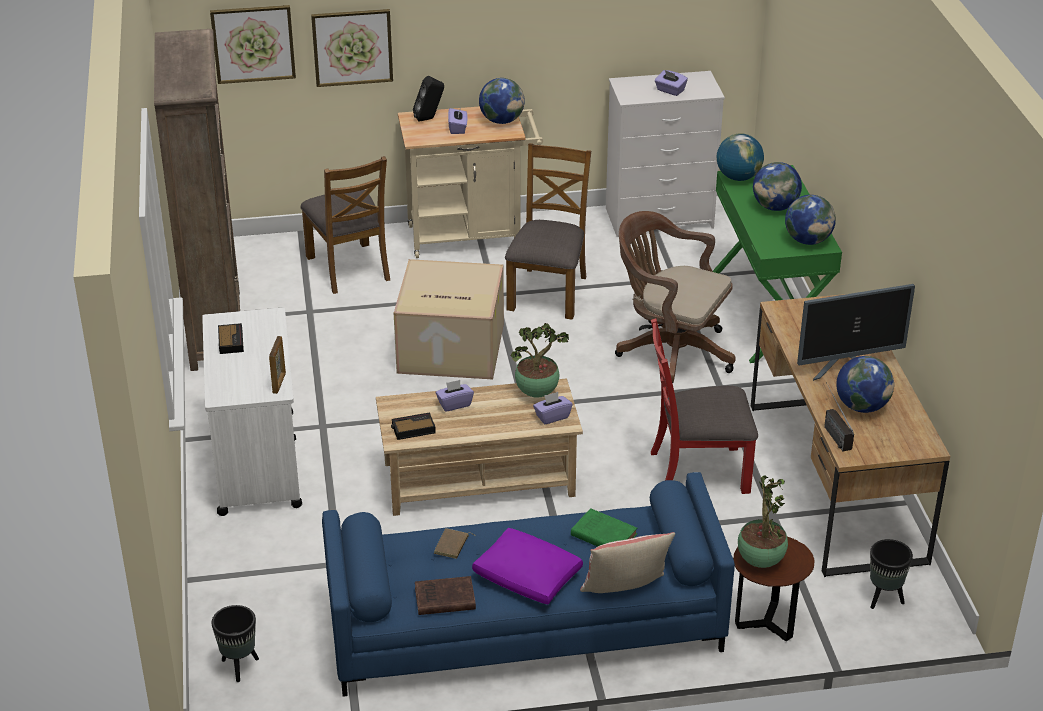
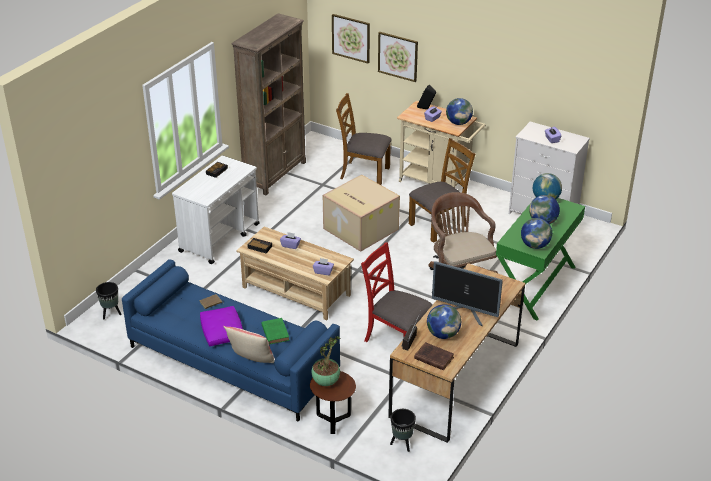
camera: 40 degrees right, 0 degrees up
picture frame [269,336,286,394] -> none
brown chair [300,156,390,294] -> brown chair turned 90 degrees clockwise [336,93,392,185]
brown book [415,576,476,615] -> brown book moved to [414,342,454,371]
potted plant [511,323,569,398] -> none

